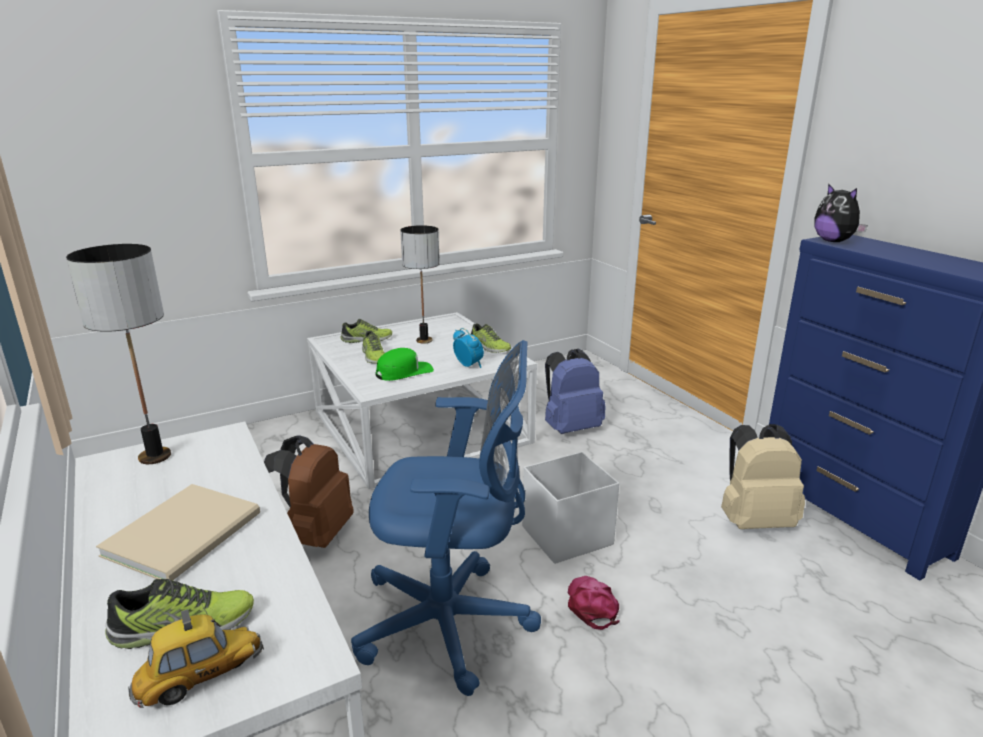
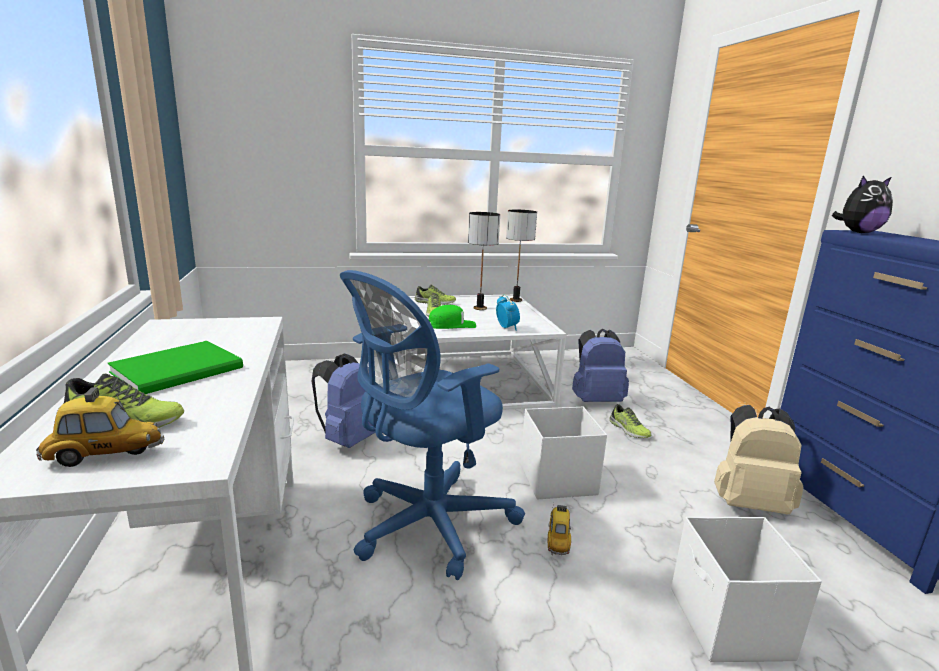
camera: 15 degrees right, 5 degrees down
table lamp [66,244,171,464] -> table lamp moved to [506,210,537,302]
beige book [96,484,260,581] -> green book [108,341,243,394]
brown backpack [264,435,354,548] -> blue backpack [311,353,376,448]
blue office chair [351,340,541,696] -> blue office chair turned 120 degrees clockwise [340,270,525,580]
shoe [471,323,511,353] -> shoe moved to [610,404,651,438]
pink cap [568,576,620,630] -> toy car [548,503,571,555]
plush toy [814,183,868,242] -> plush toy turned 90 degrees counterclockwise [832,175,893,233]
none -> white storage box [671,517,822,662]

